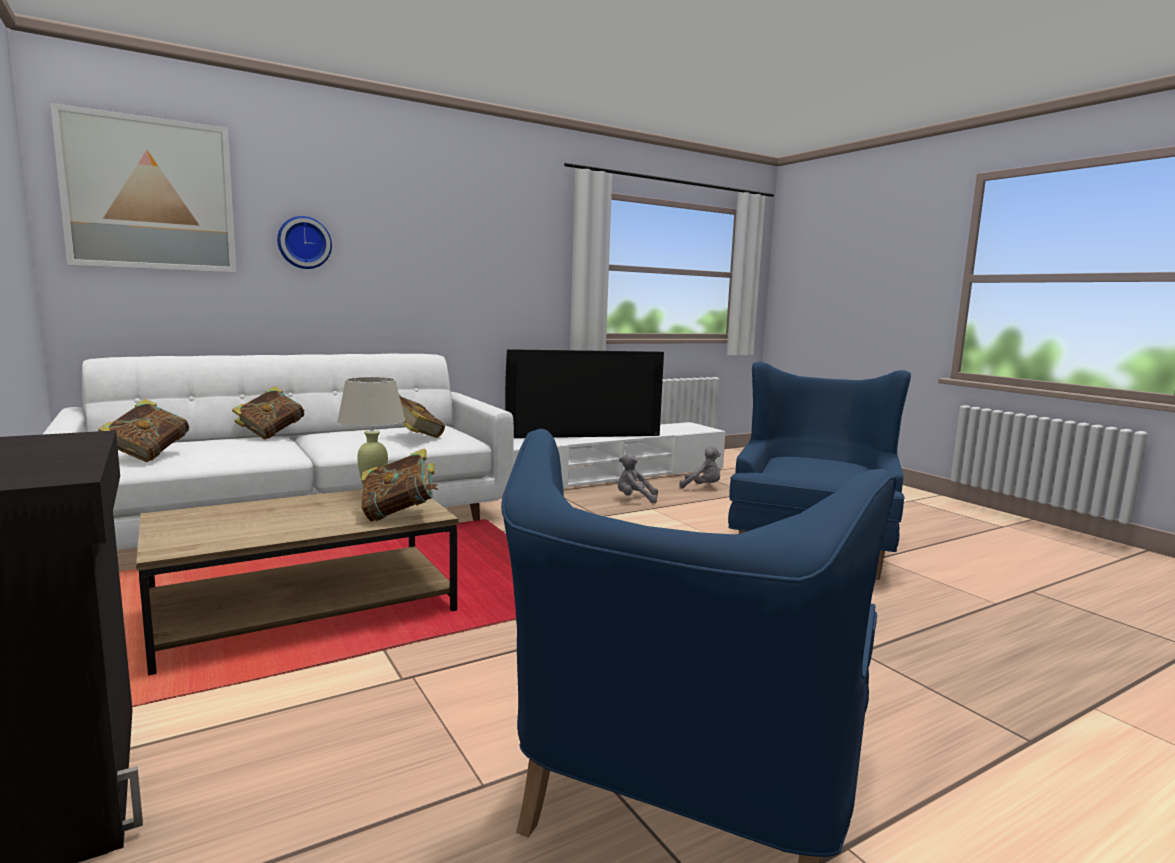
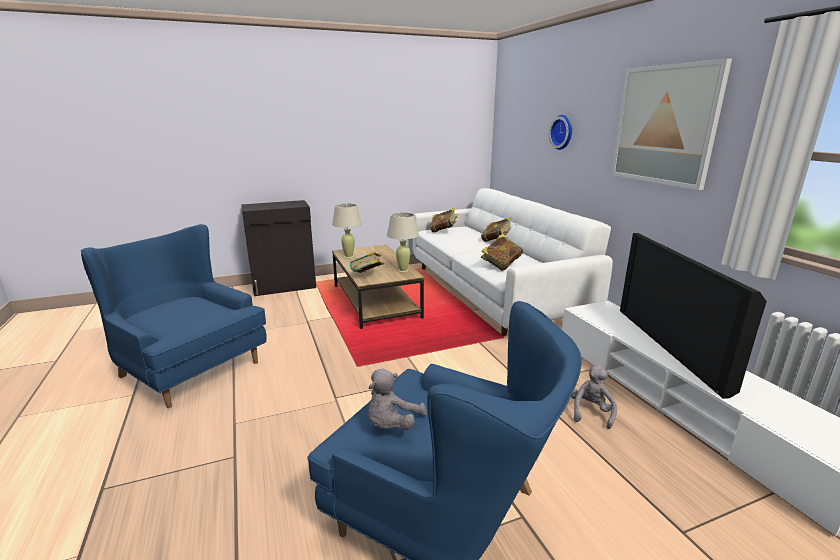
camera: 100 degrees right, 10 degrees up
picture [50,103,237,273] -> picture moved to [611,58,732,190]
grey plush toy [680,446,721,488] -> grey plush toy moved to [368,369,427,430]
none -> beige table lamp [332,203,362,259]

